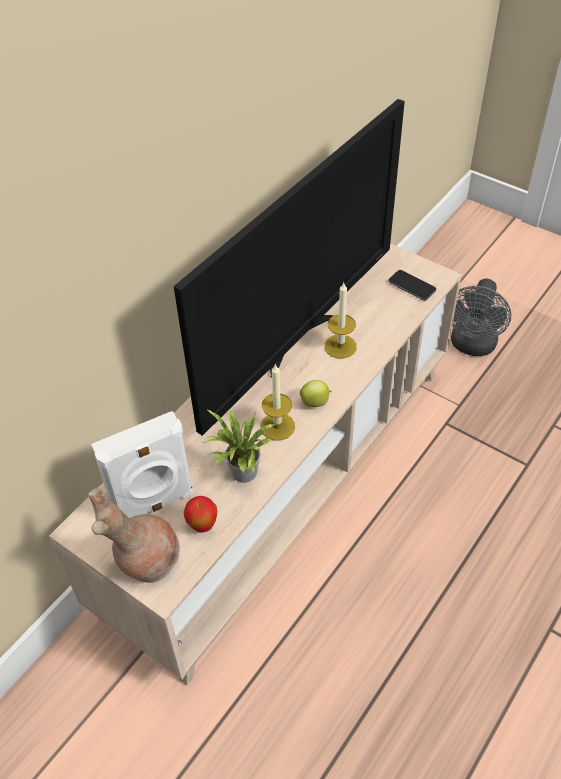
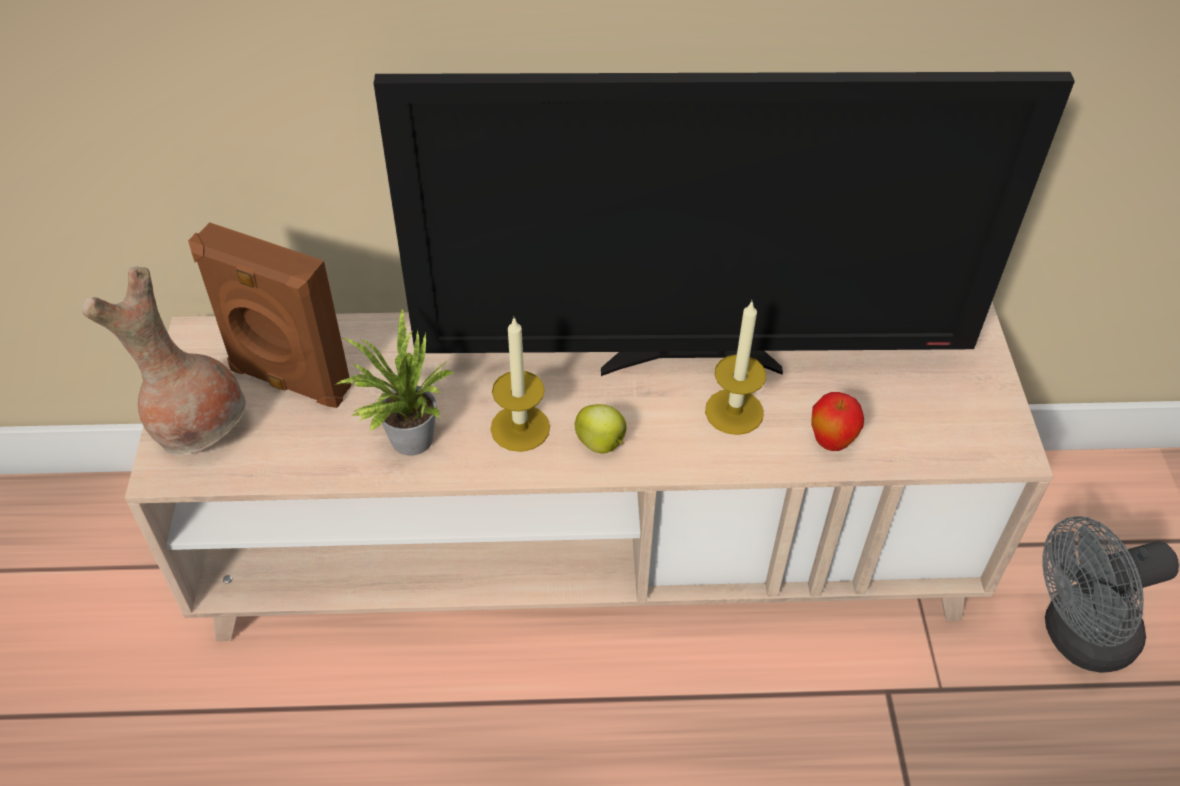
camera: 50 degrees right, 0 degrees up
white speaker [91,411,194,518] -> brown speaker [188,222,351,408]
apple [184,496,217,532] -> apple moved to [811,392,864,451]
phone [388,270,436,301] -> none

